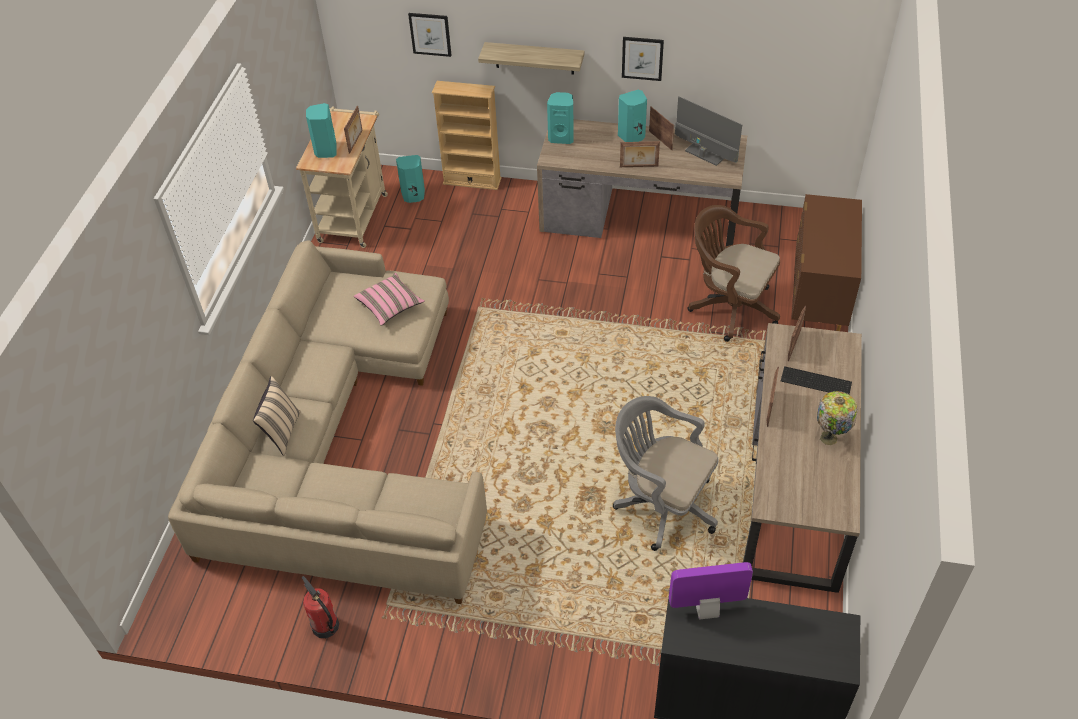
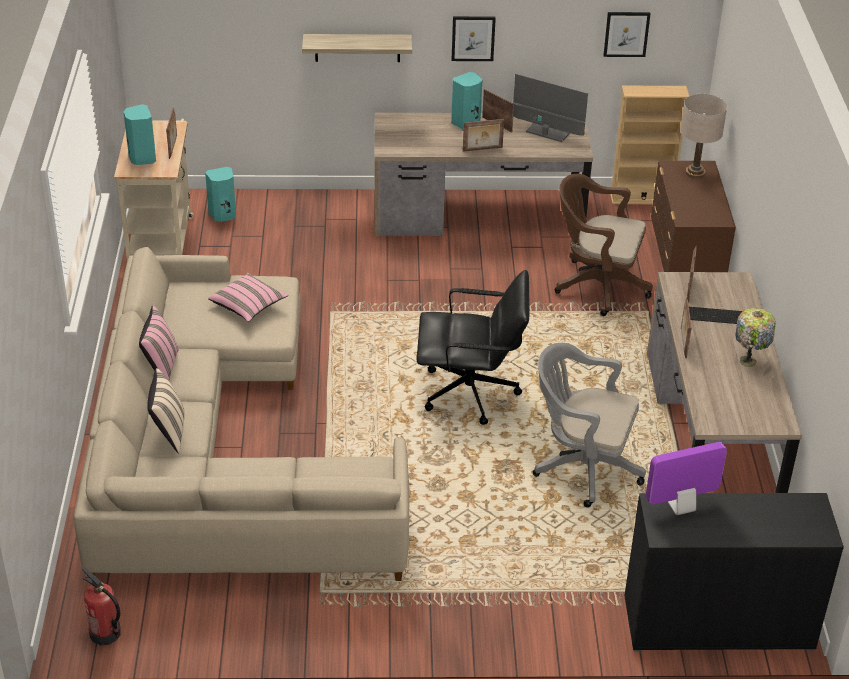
camera: 15 degrees left, 10 degrees down
fire extinguisher [301,576,339,638] -> fire extinguisher moved to [82,567,121,645]
picture [408,13,452,57] -> picture moved to [603,12,651,57]
beige bookcase [432,81,501,190] -> beige bookcase moved to [610,86,689,204]
turquoise speaker [547,92,574,144] -> none
none -> pink pillow [139,306,178,380]
none -> black office chair [417,270,529,425]
none -> beige table lamp [680,94,727,179]

